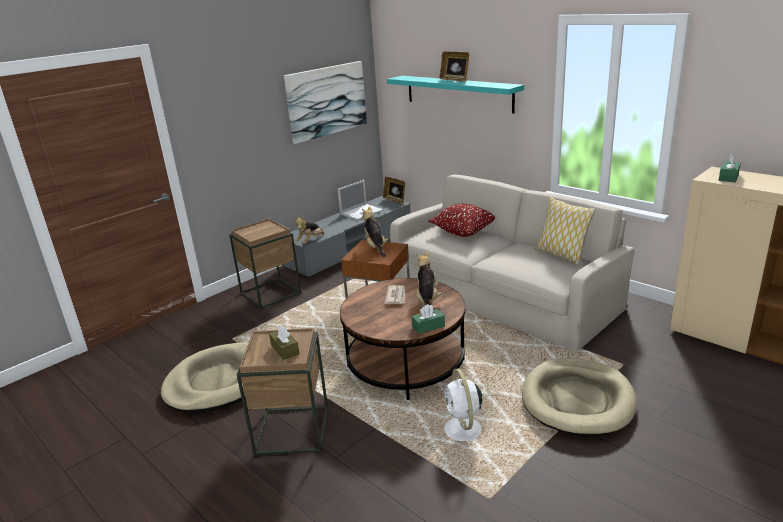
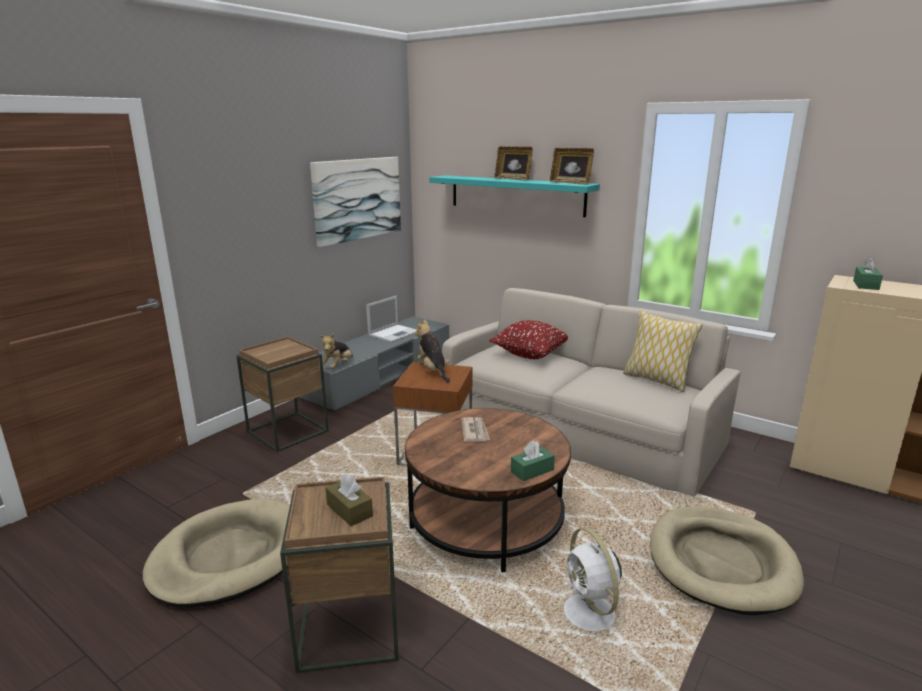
camera: 10 degrees left, 5 degrees down
picture frame [383,177,405,204] -> picture frame moved to [550,148,594,184]
plush toy [416,251,442,305] -> none

